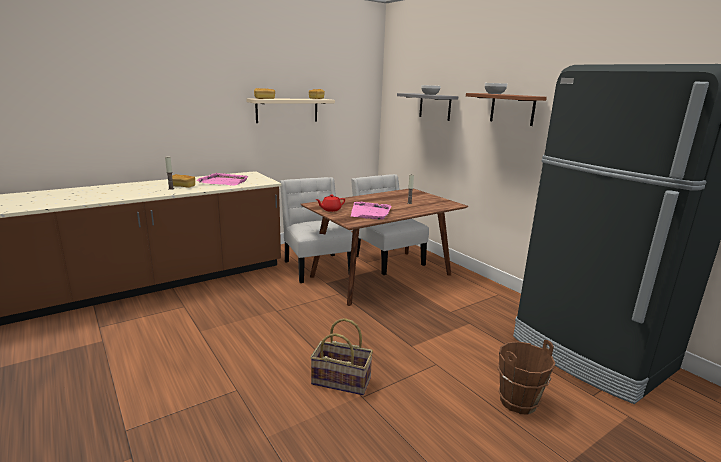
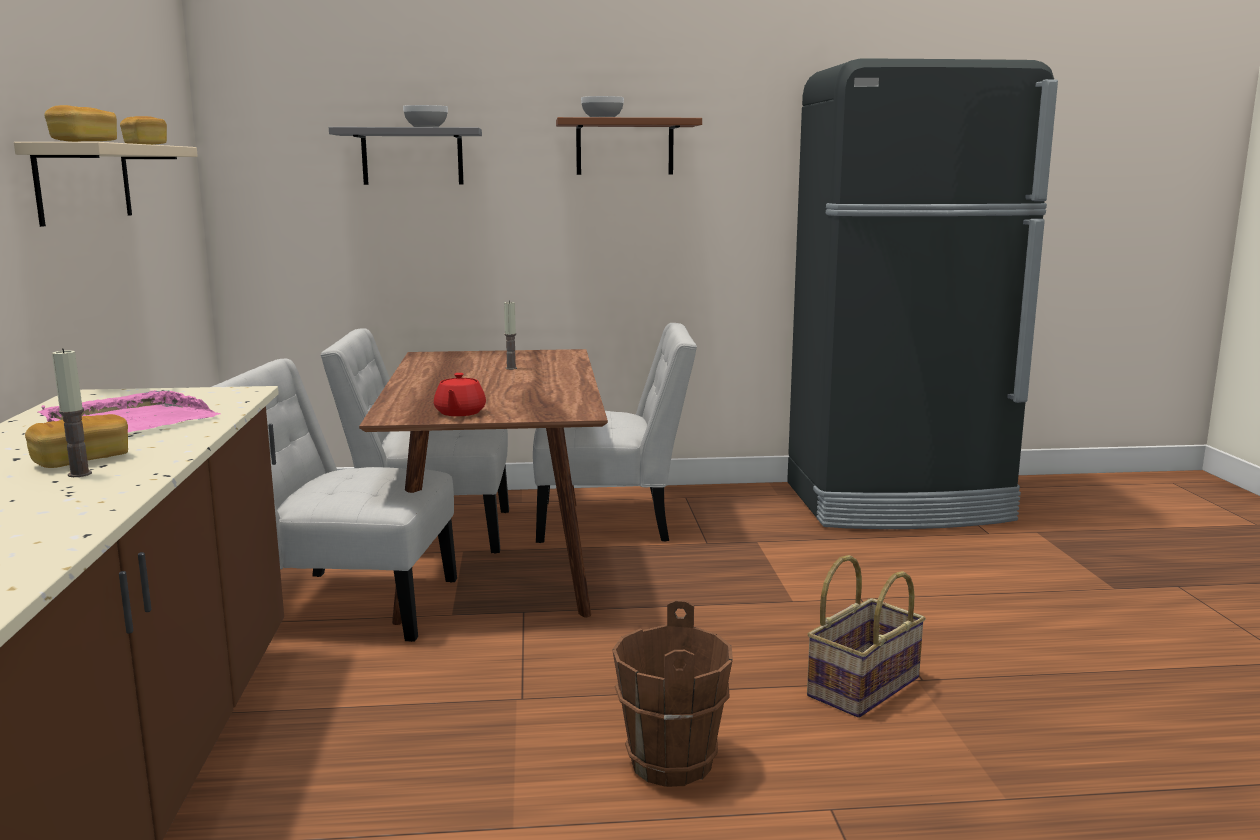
camera: 60 degrees left, 5 degrees down
pink tray [351,202,391,219] -> none
brown bucket [498,340,555,415] -> brown bucket moved to [612,600,733,787]
none -> white chair [533,323,697,543]

